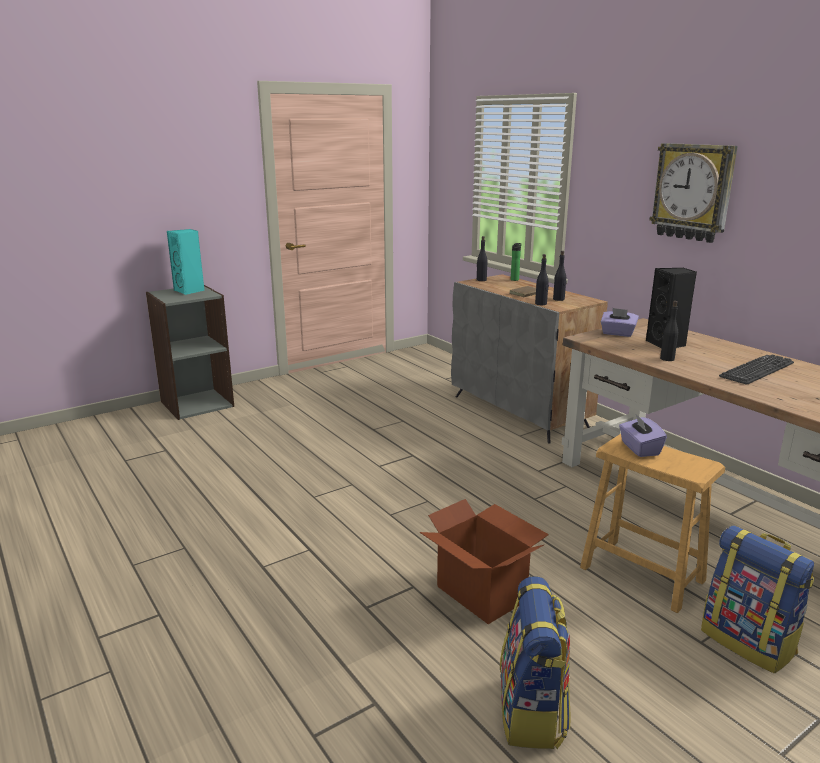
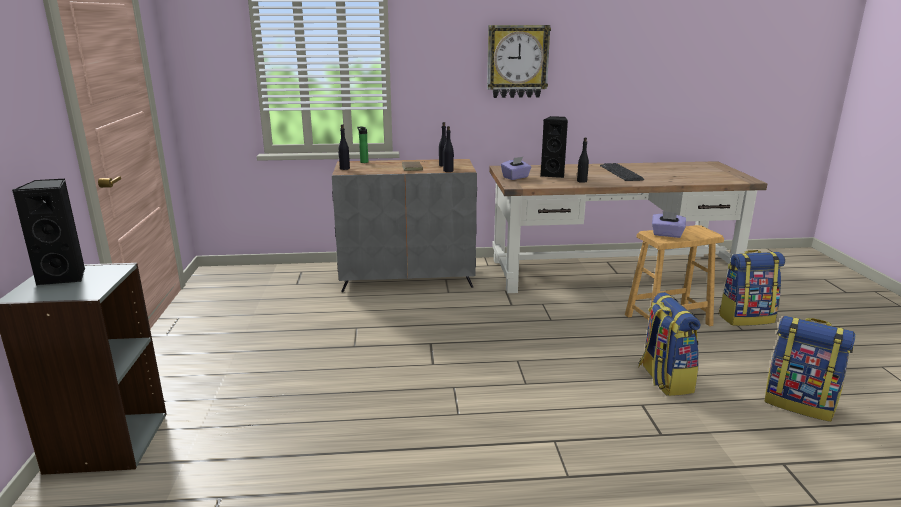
camera: 60 degrees left, 0 degrees up
turquoise speaker [167,229,205,295] -> black speaker [12,179,85,286]
cardboard box [420,499,549,624] -> backpack [638,292,701,396]

